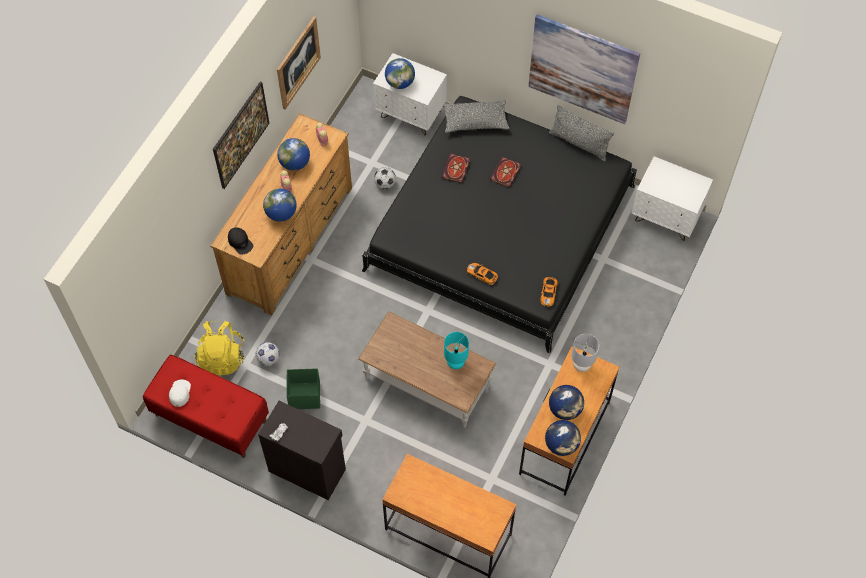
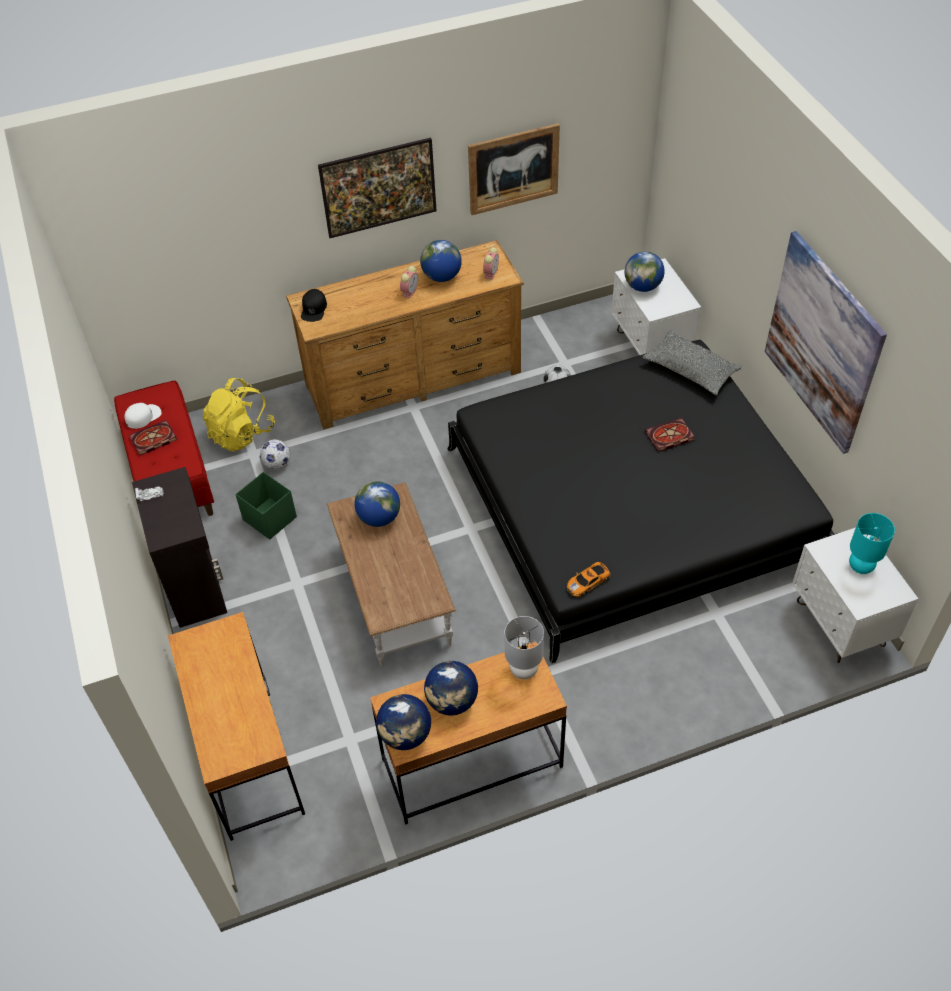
camera: 45 degrees right, 10 degrees down
globe [263,188,296,222] -> globe moved to [354,481,400,527]
book [442,153,470,183] -> book moved to [129,420,177,456]
turquoise table lamp [444,332,469,369] -> turquoise table lamp moved to [849,513,895,574]
toy car [467,263,498,285] -> none
grey pillow [549,105,614,161] -> none

